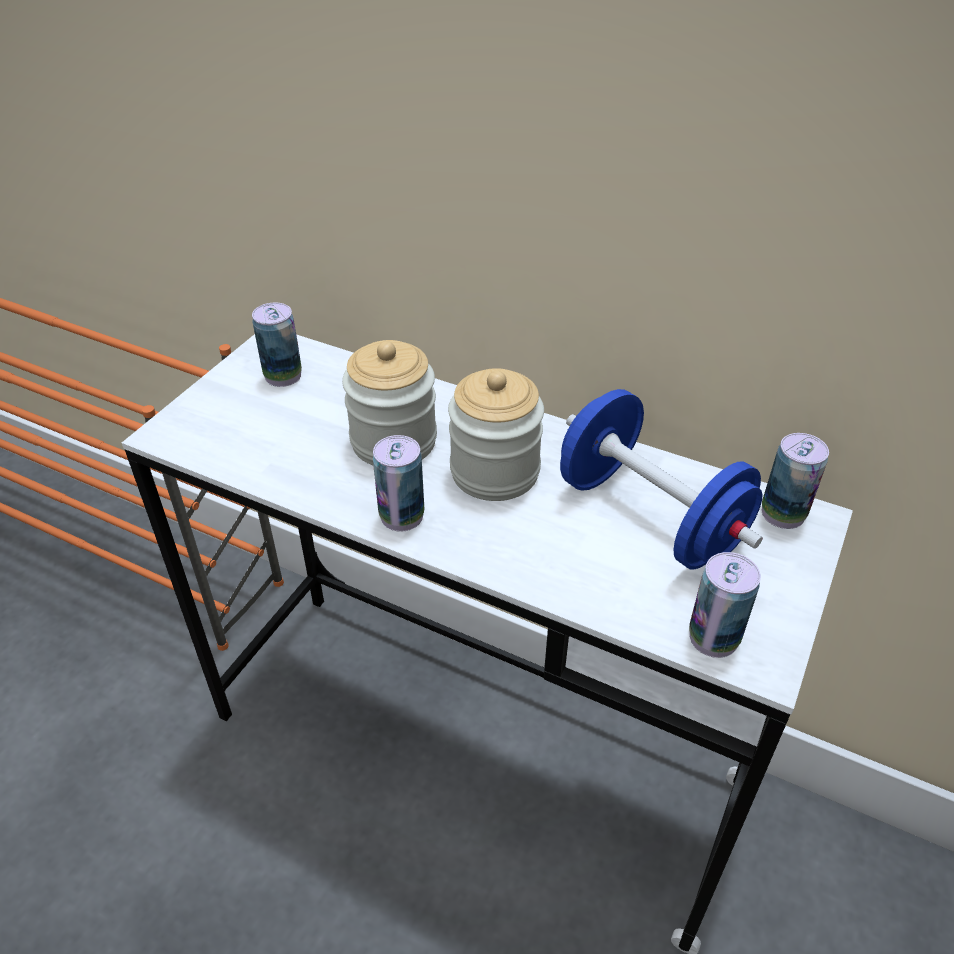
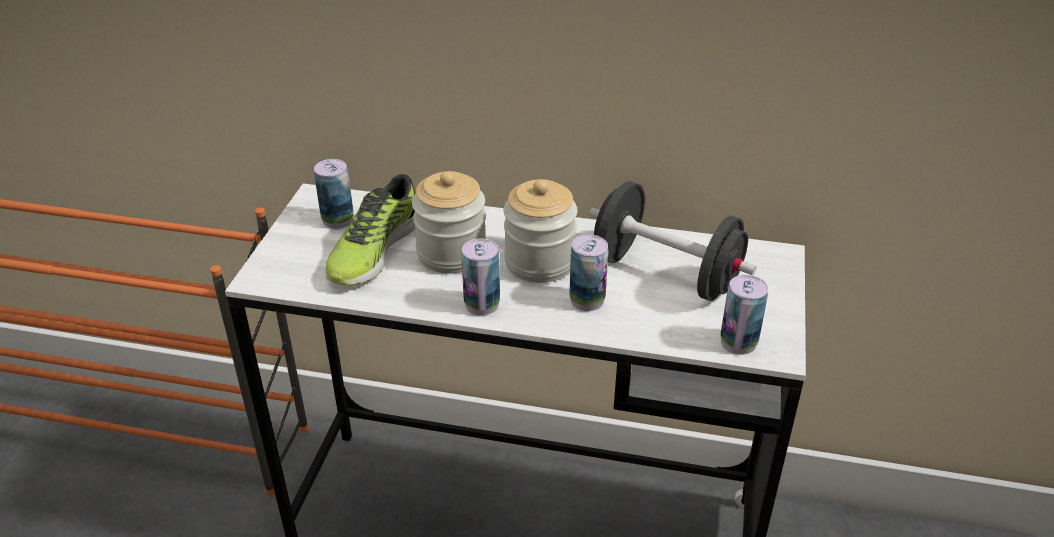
camera: 15 degrees left, 5 degrees down
blue dumbbell [560,389,763,570] -> black dumbbell [590,181,756,301]
can [762,433,829,529] -> can moved to [570,234,608,311]
none -> shoe [325,174,416,285]

